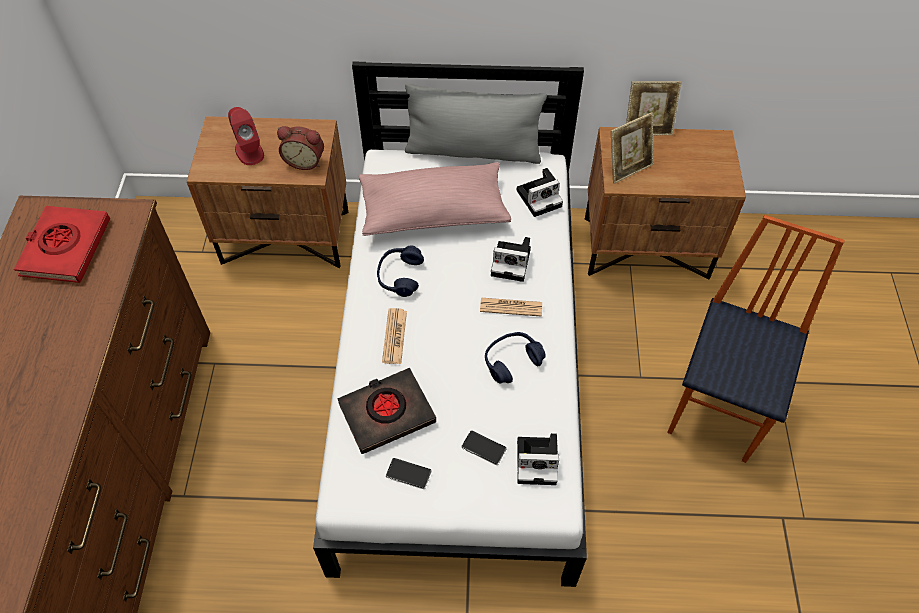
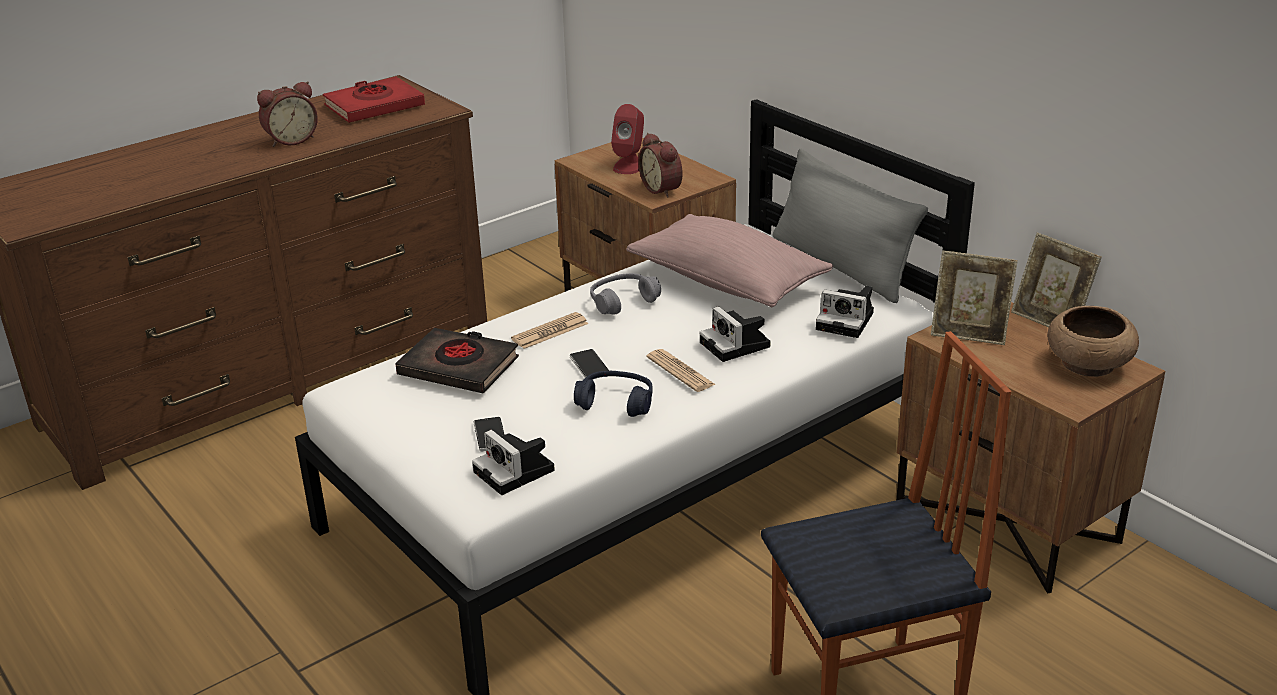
camera: 50 degrees right, 25 degrees down
blue headphones [377,246,424,297] -> grey headphones [590,273,661,314]
phone [386,458,432,489] -> phone moved to [570,349,609,378]
none -> alarm clock [257,81,318,147]
none -> brown bowl [1047,306,1139,377]

